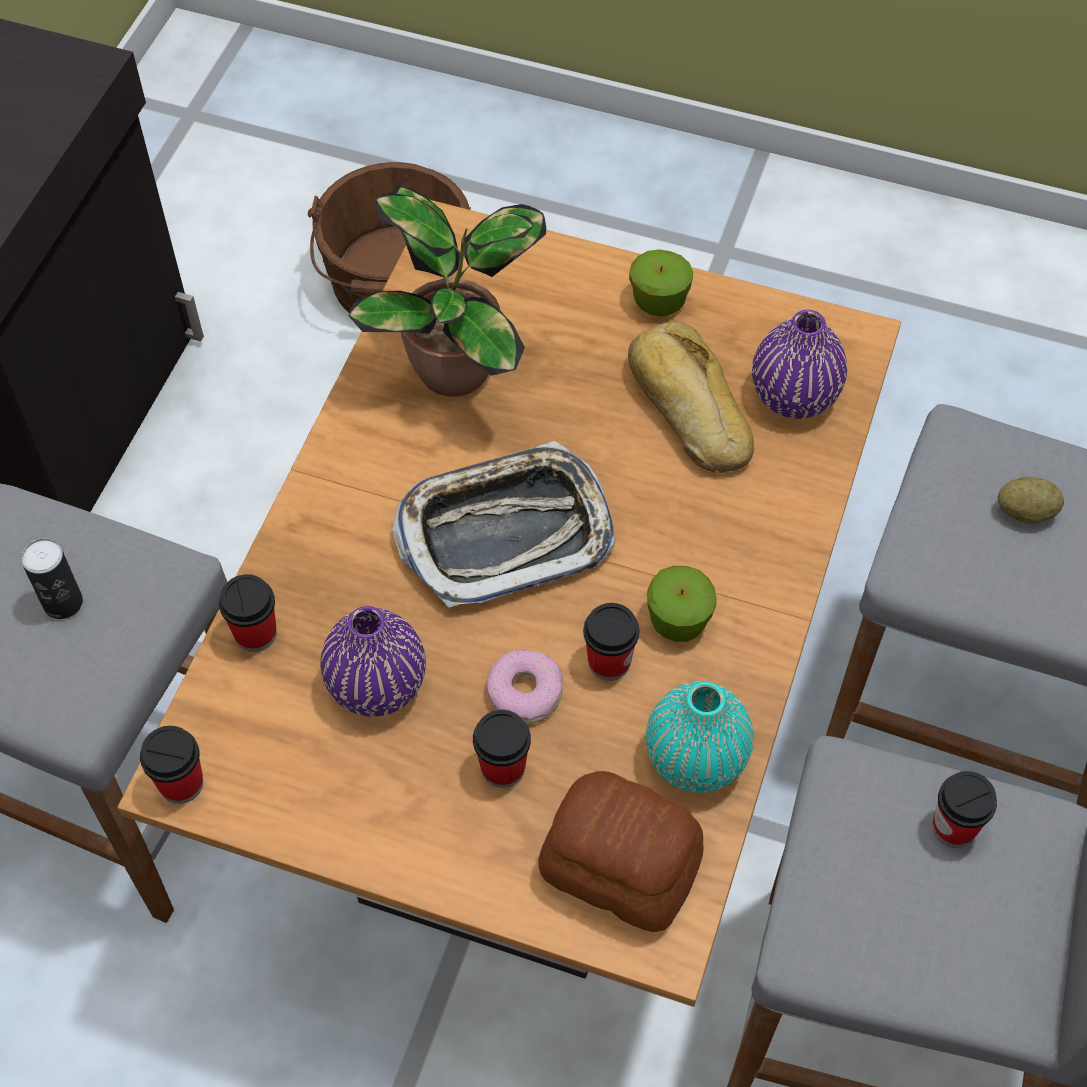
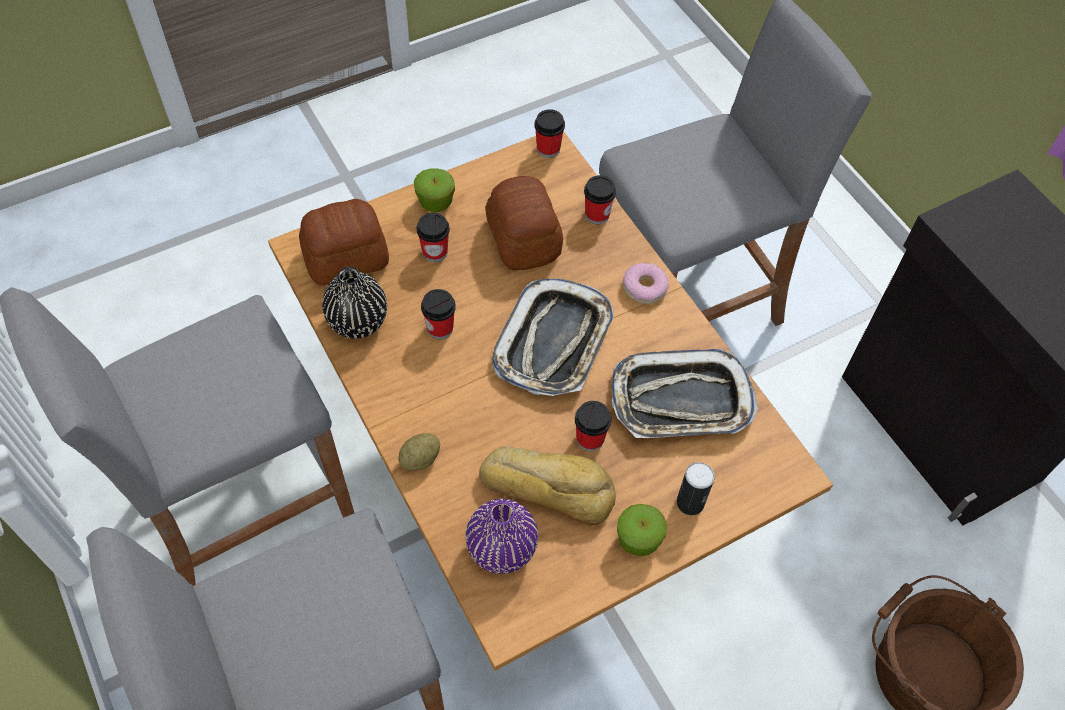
camera: 130 degrees right, 0 degrees up
can [21,538,83,619] -> can moved to [677,462,715,515]
purple vase [320,606,426,717] -> bread [485,176,563,270]
potted plant [349,186,546,397] -> tray [612,349,758,438]
donut [487,650,563,724] -> donut moved to [623,263,669,304]
turquoise vase [646,682,754,793] -> black vase [322,267,387,339]
apple [647,566,717,642] -> apple moved to [414,168,455,212]
cup [933,771,997,847] -> cup moved to [575,401,612,451]
potato [998,477,1064,524] -> potato moved to [398,433,440,471]

